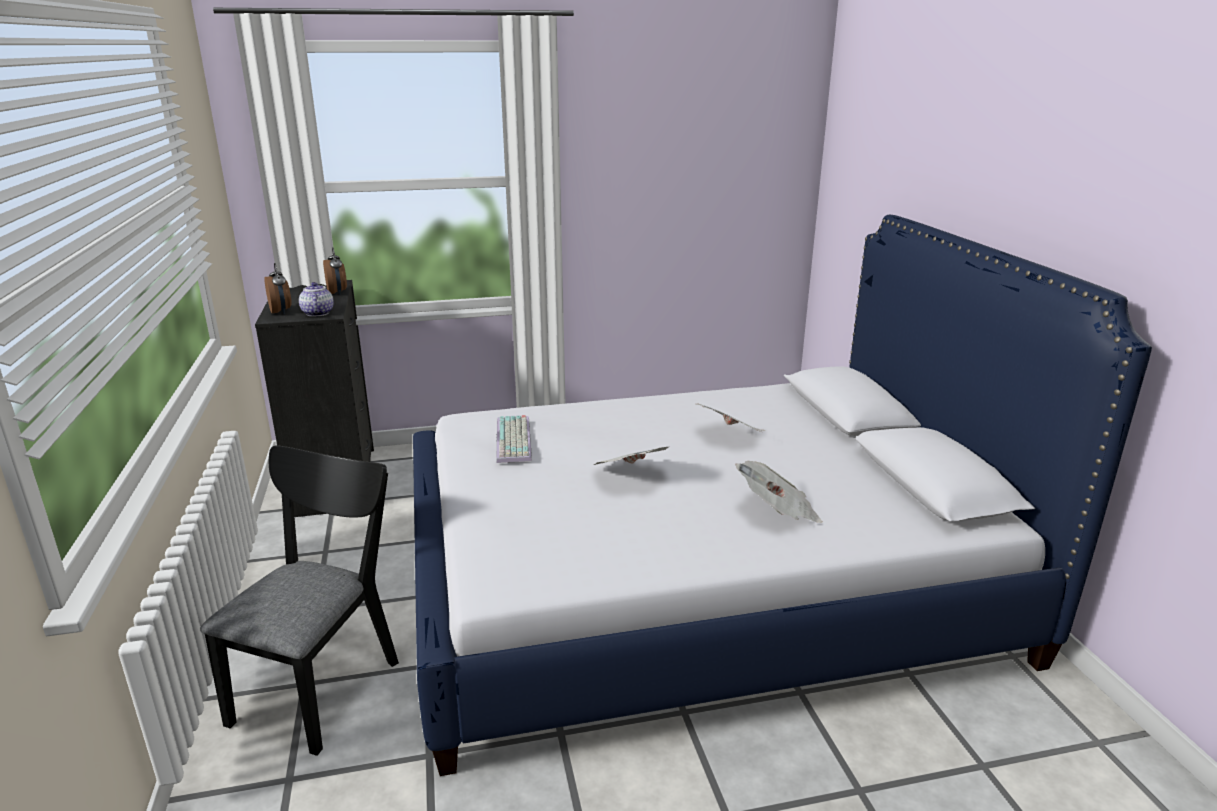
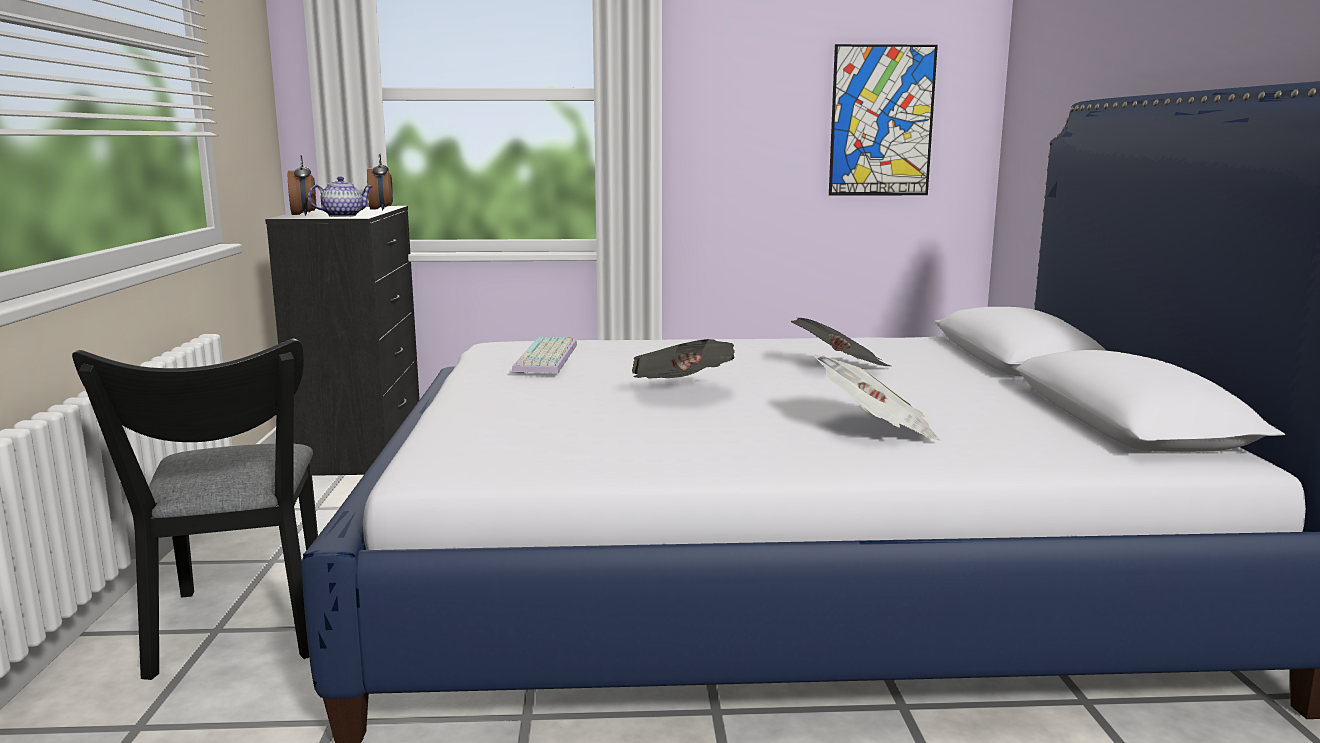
camera: 10 degrees right, 10 degrees down
black chair [200,445,399,756] -> black chair turned 135 degrees clockwise [72,339,318,680]
teapot [299,282,334,317] -> teapot turned 60 degrees clockwise [308,177,373,217]
none -> picture [829,44,938,196]

